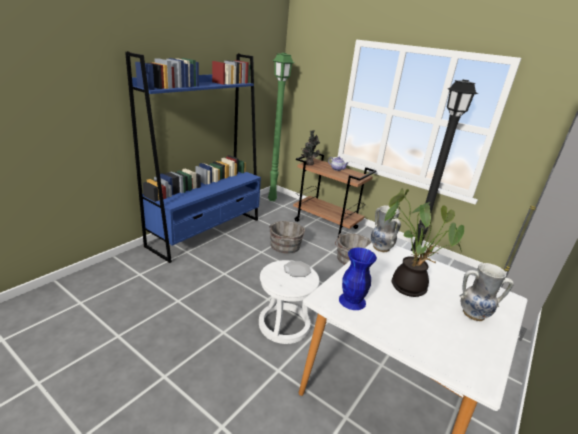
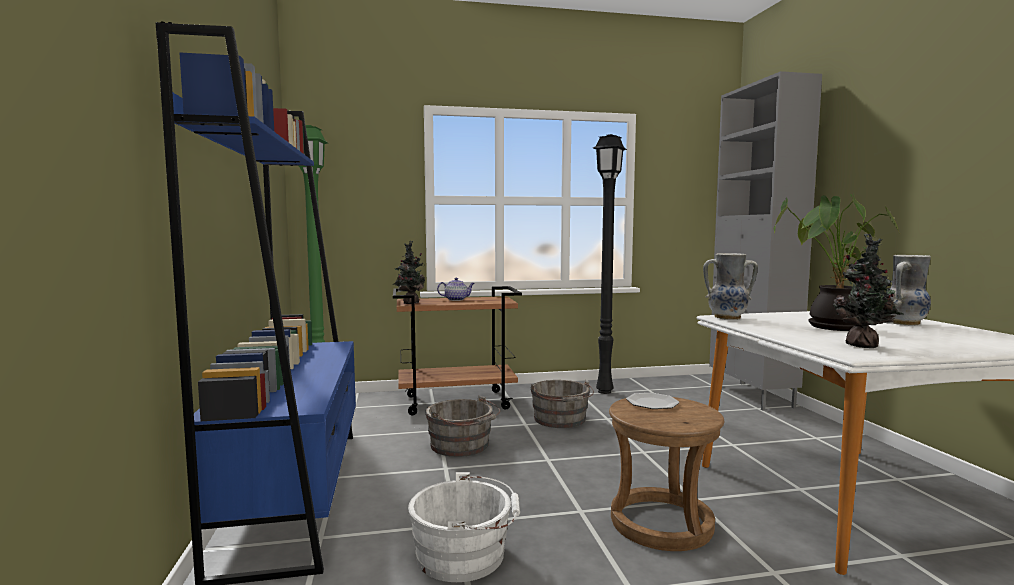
camera: 45 degrees left, 20 degrees down
white stool [259,260,320,344] -> brown stool [609,397,724,551]
blue vase [339,248,377,310] -> potted plant [833,234,904,348]
none -> white bucket [408,472,520,582]

